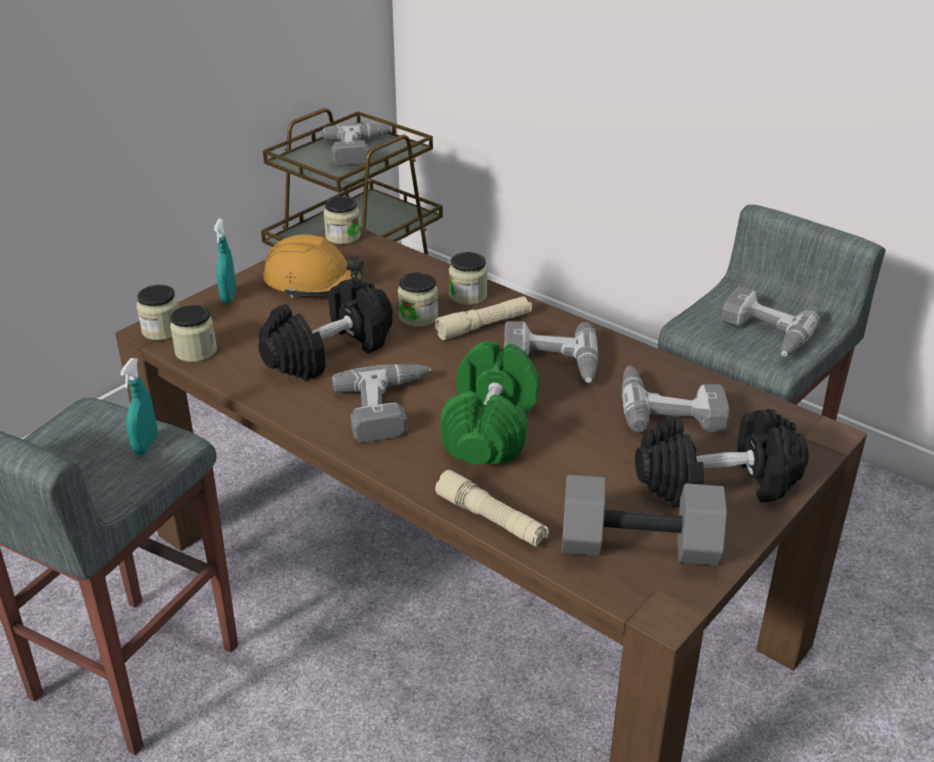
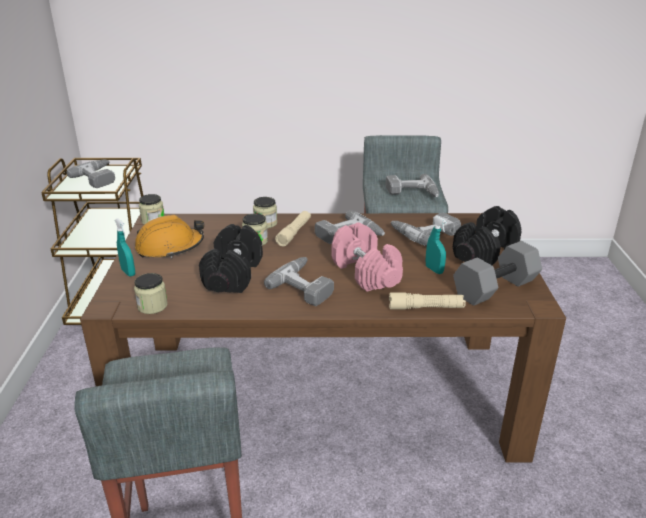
camera: 40 degrees left, 5 degrees down
turquoise spray bottle [120,358,157,455] -> turquoise spray bottle moved to [426,216,447,274]
jar [137,285,179,340] -> none
green dumbbell [440,341,539,465] -> pink dumbbell [331,222,403,292]

